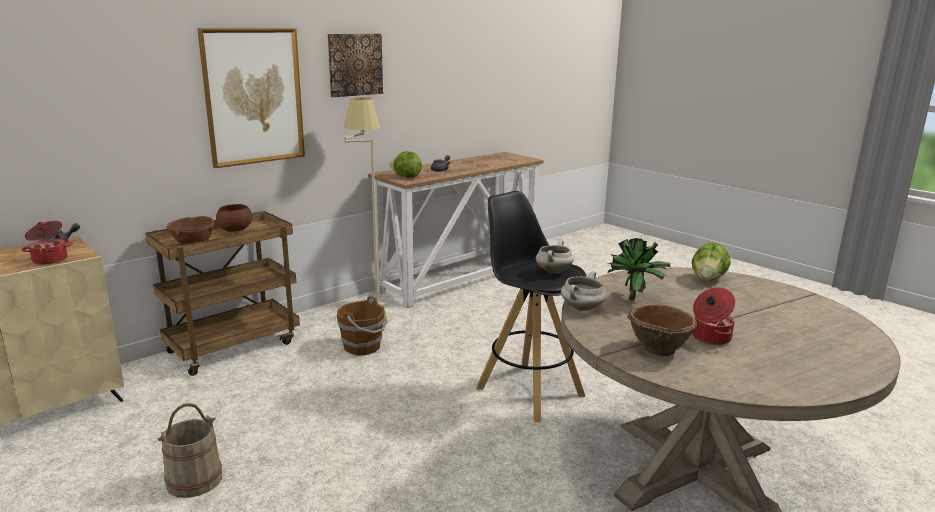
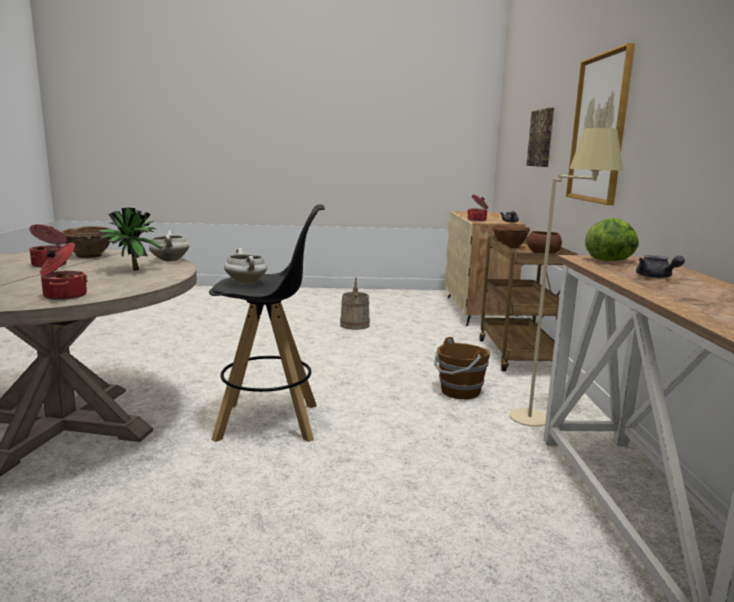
camera: 130 degrees right, 5 degrees down
picture [327,34,383,97] -> picture moved to [526,108,554,167]
lettuce [692,243,731,281] -> cooking pot [40,243,88,300]

